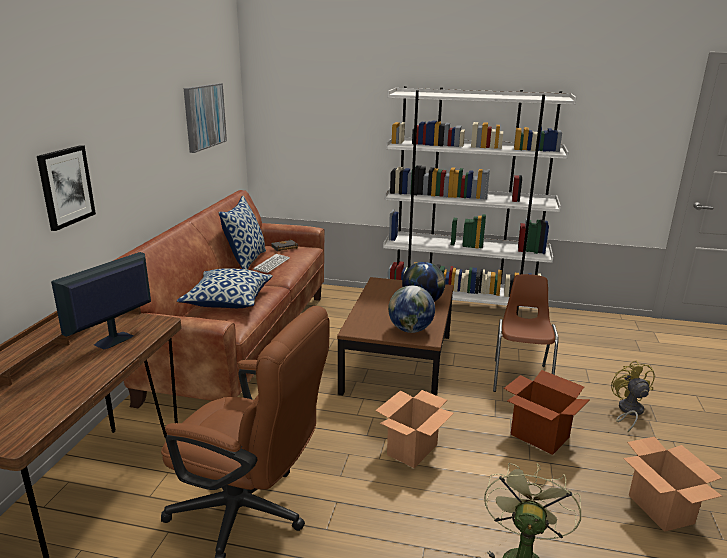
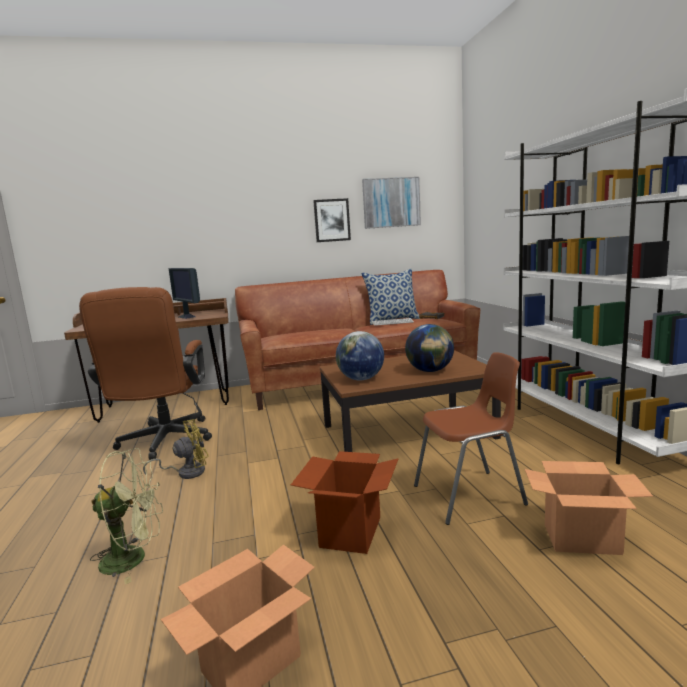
camera: 65 degrees right, 10 degrees down
picture [37,145,96,231] -> picture moved to [313,198,351,242]
monitor [51,252,151,350] -> monitor turned 135 degrees counterclockwise [169,268,200,319]
pillow [177,268,273,308] -> none
cardboard box [375,390,454,468] -> cardboard box moved to [525,461,653,555]
yellow fan [611,360,655,432] -> yellow fan moved to [143,419,209,479]

